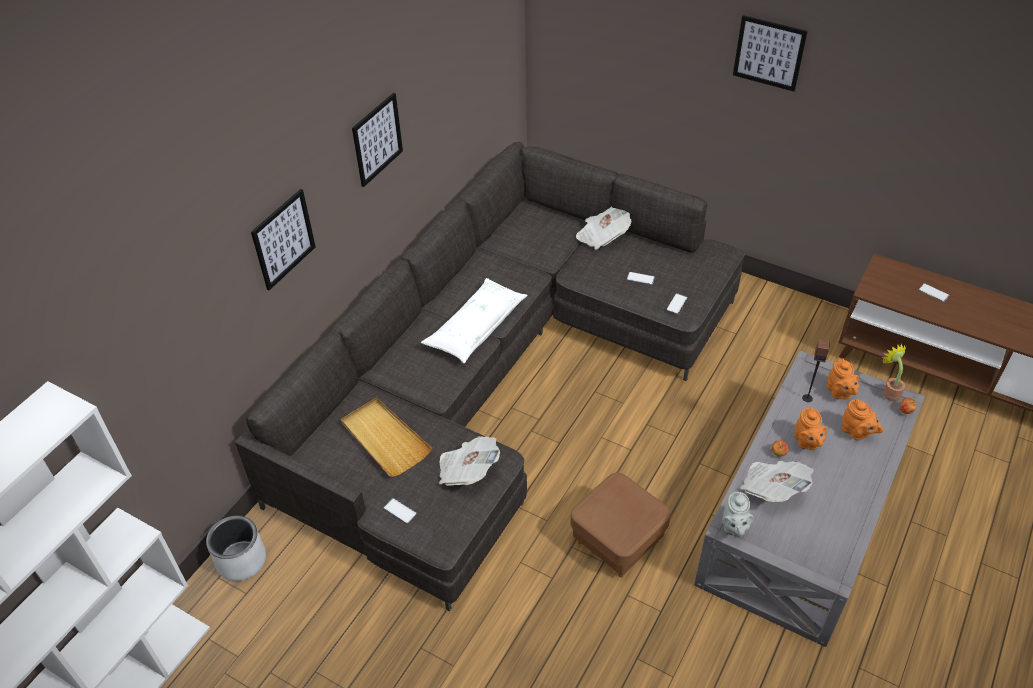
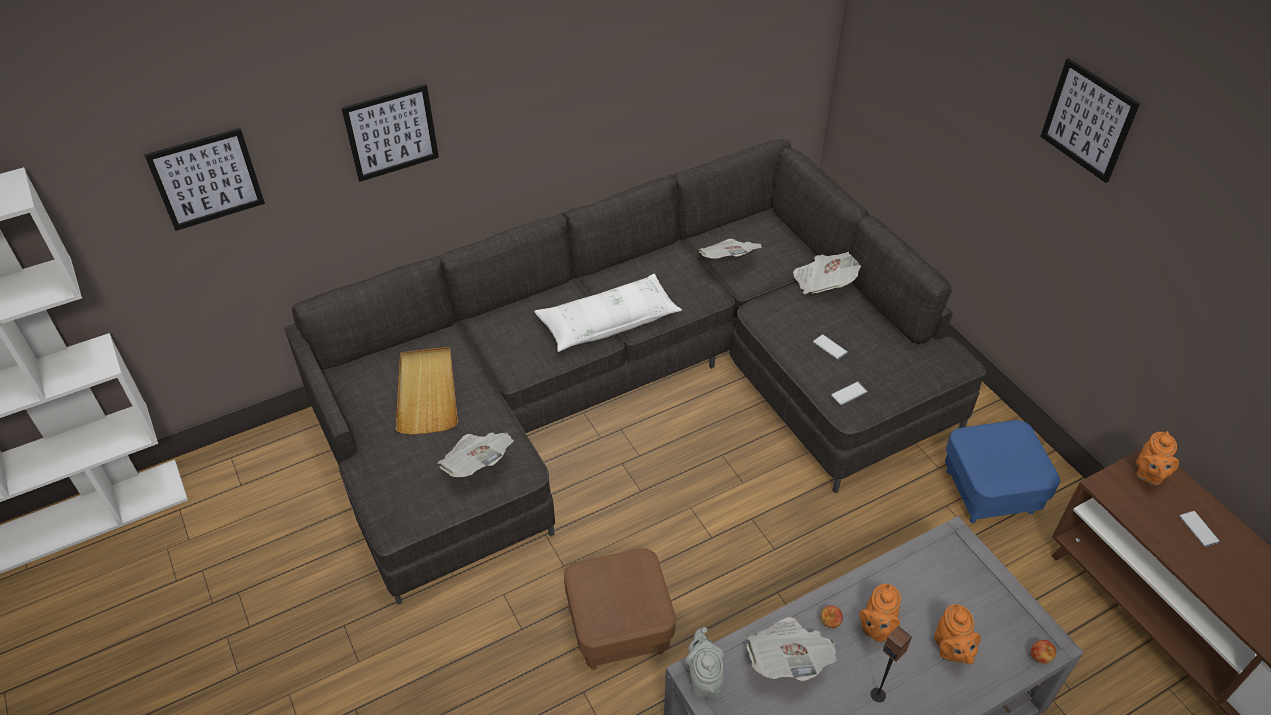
camera: 30 degrees right, 0 degrees up
grey planter [206,515,266,581] -> none
picture [352,93,403,187] -> picture moved to [144,128,265,231]
phone [383,498,417,523] -> none
grey teapot [722,492,754,538] -> grey teapot turned 135 degrees clockwise [684,627,725,697]
speaker [802,339,830,402] -> speaker moved to [871,626,912,702]
orange teapot [827,358,859,400] -> orange teapot moved to [1136,431,1179,486]
potted plant [881,344,906,401] -> none
none -> newspaper [699,239,762,259]
none -> blue ottoman [945,420,1060,523]

